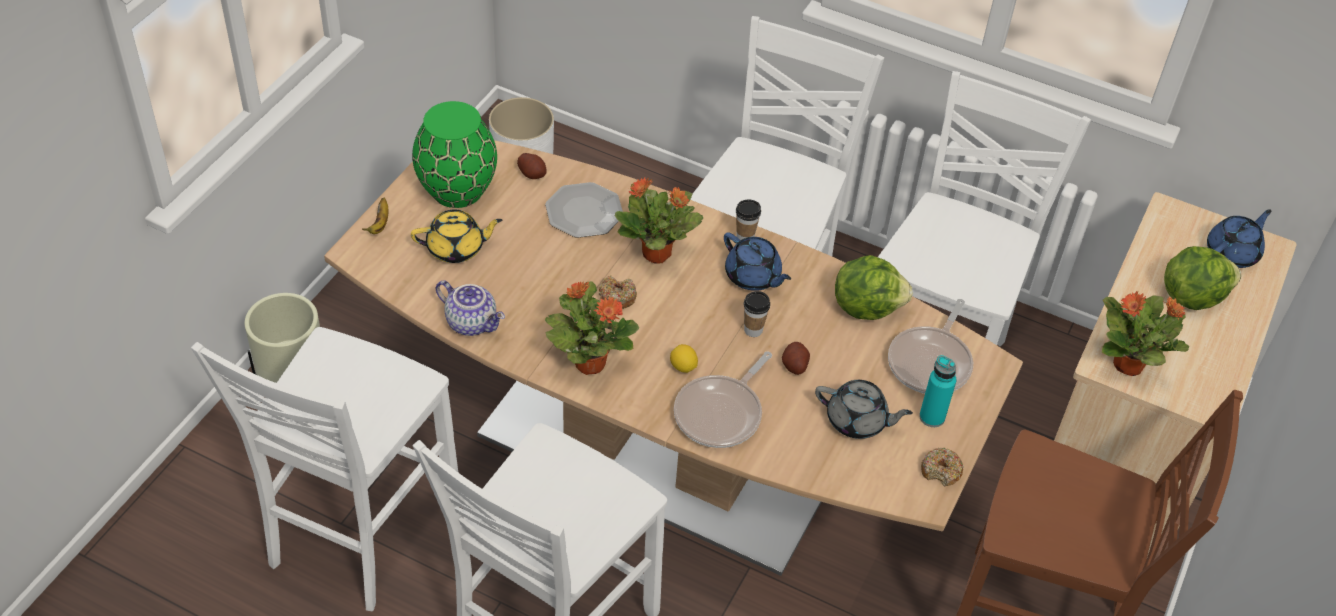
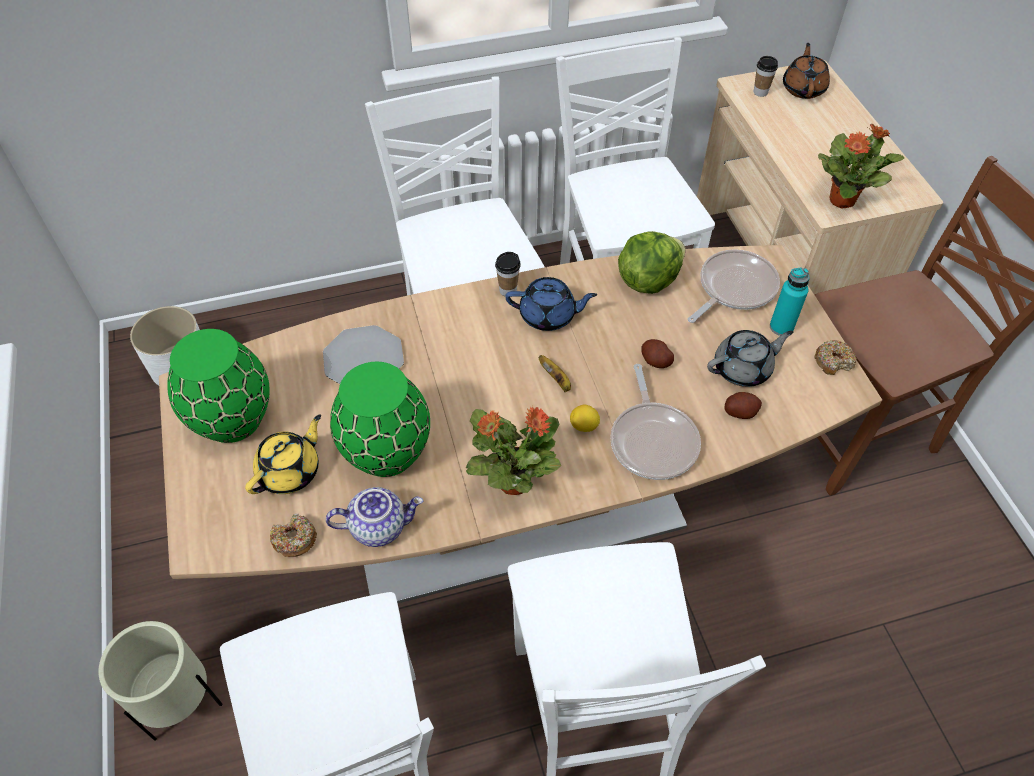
camera: 40 degrees left, 5 degrees up
banana [362,198,388,234] -> banana moved to [539,355,571,392]
potato [517,153,547,179] -> potato moved to [724,392,762,419]
donut [599,275,637,309] -> donut moved to [270,514,317,557]
potted plant [615,177,703,264] -> none
cup [744,291,770,337] -> cup moved to [754,56,778,97]
frying pan [888,299,973,394] -> frying pan turned 120 degrees counterclockwise [688,249,780,323]
lettuce [1164,246,1241,310] -> none
blue teapot [1207,209,1271,268] -> brown teapot [783,43,830,99]
none -> green vase [330,362,430,477]

